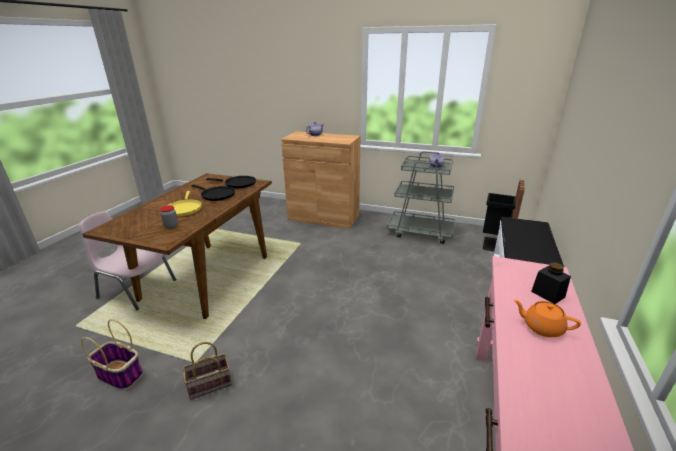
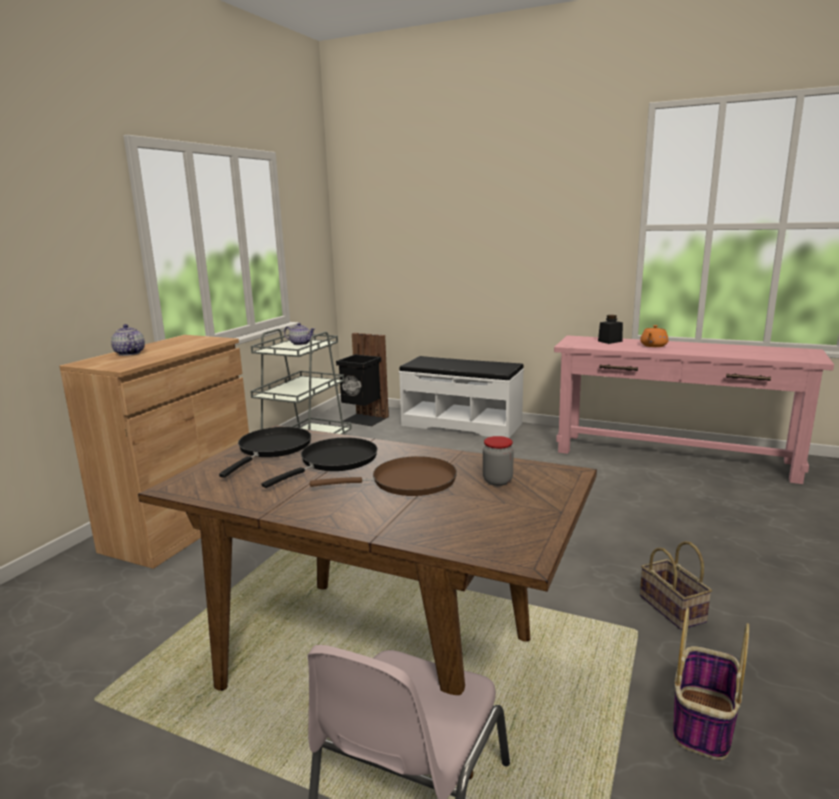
camera: 85 degrees left, 10 degrees down
yellow frying pan [166,191,202,216] -> brown frying pan [310,456,457,496]

